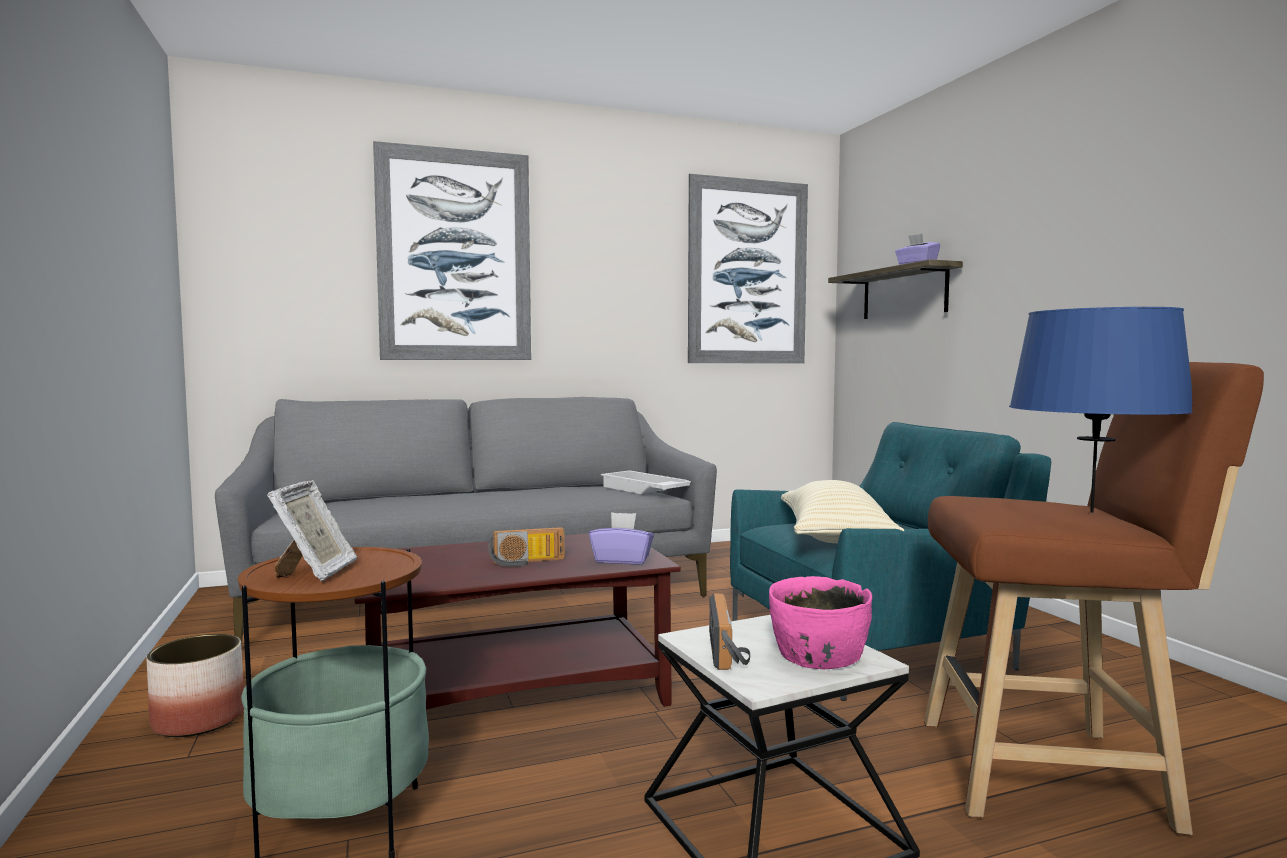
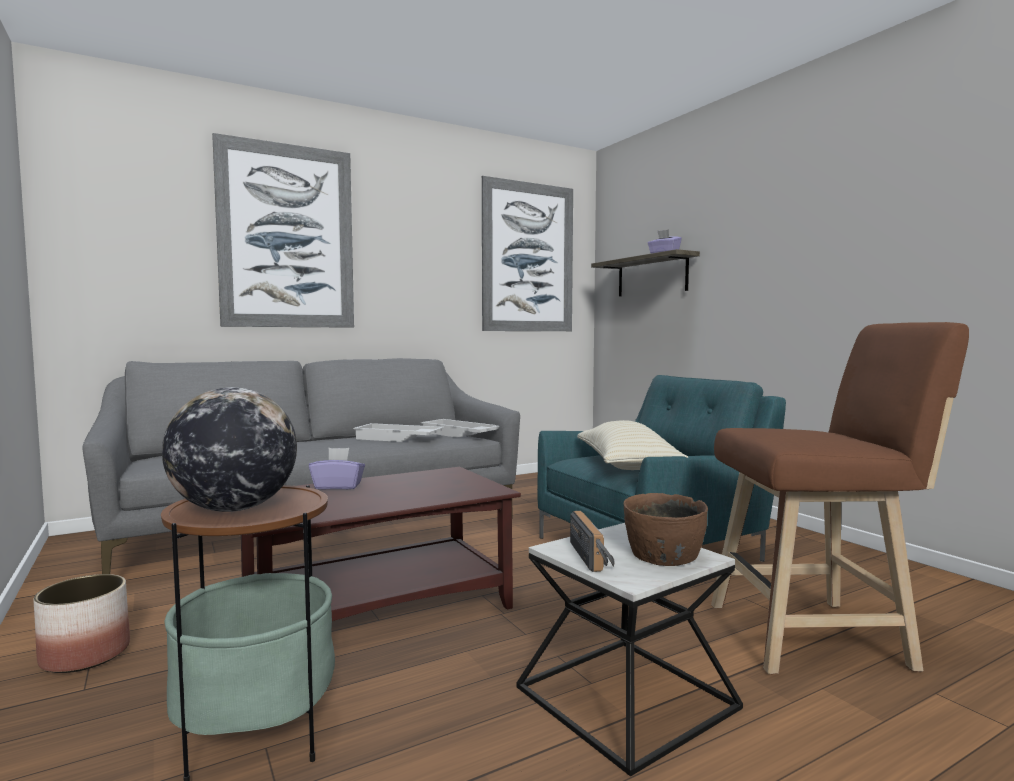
camera: 10 degrees left, 0 degrees up
picture frame [267,480,357,581] -> globe [162,387,297,512]
radio [488,527,564,567] -> none
purple tissue box [589,512,654,565] -> purple tissue box moved to [309,448,365,489]
pink bowl [769,576,872,669] -> brown bowl [624,493,708,566]
blue table lamp [1009,307,1192,513] -> none
none -> white tray [353,423,444,442]

